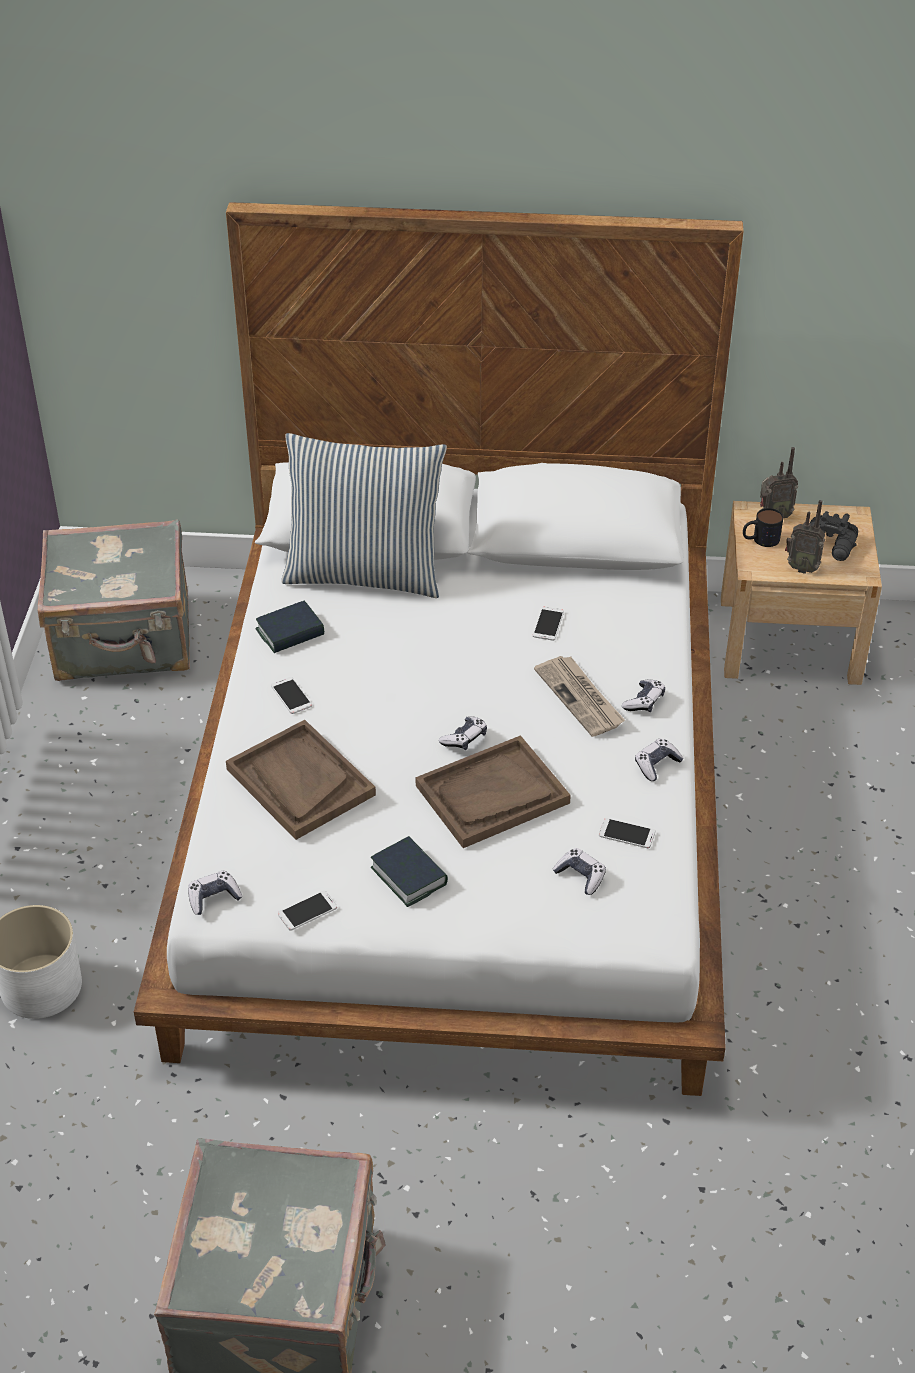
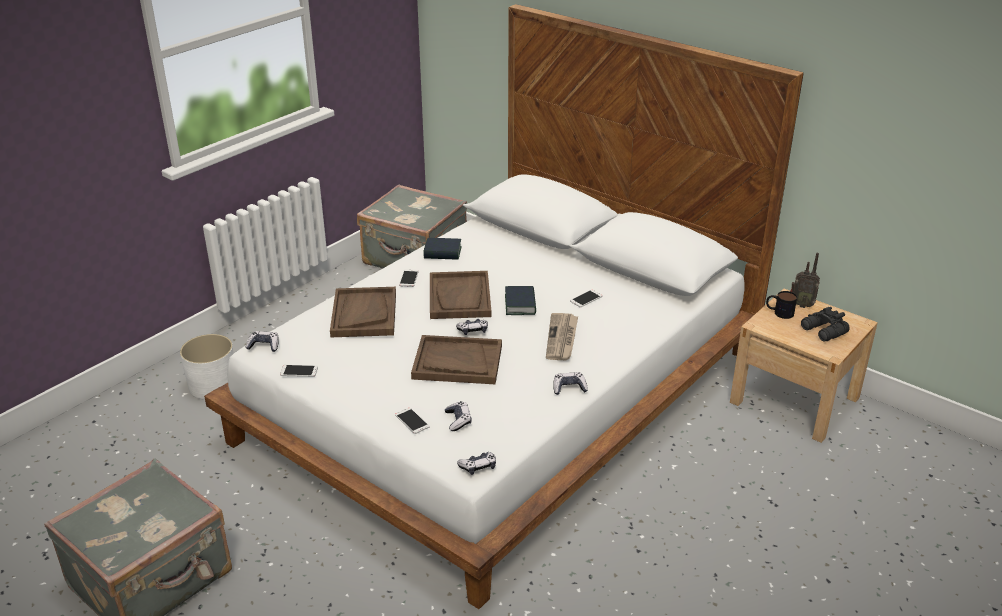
camera: 35 degrees right, 10 degrees down
pillow [282,433,447,598] -> none
book [371,836,448,907] -> book moved to [505,286,536,315]
phone [599,818,655,848] -> phone moved to [395,408,430,434]
game controller [622,680,665,712] -> game controller moved to [457,452,496,475]
radio [785,500,825,574] -> none
none -> brown tray [430,271,491,319]

